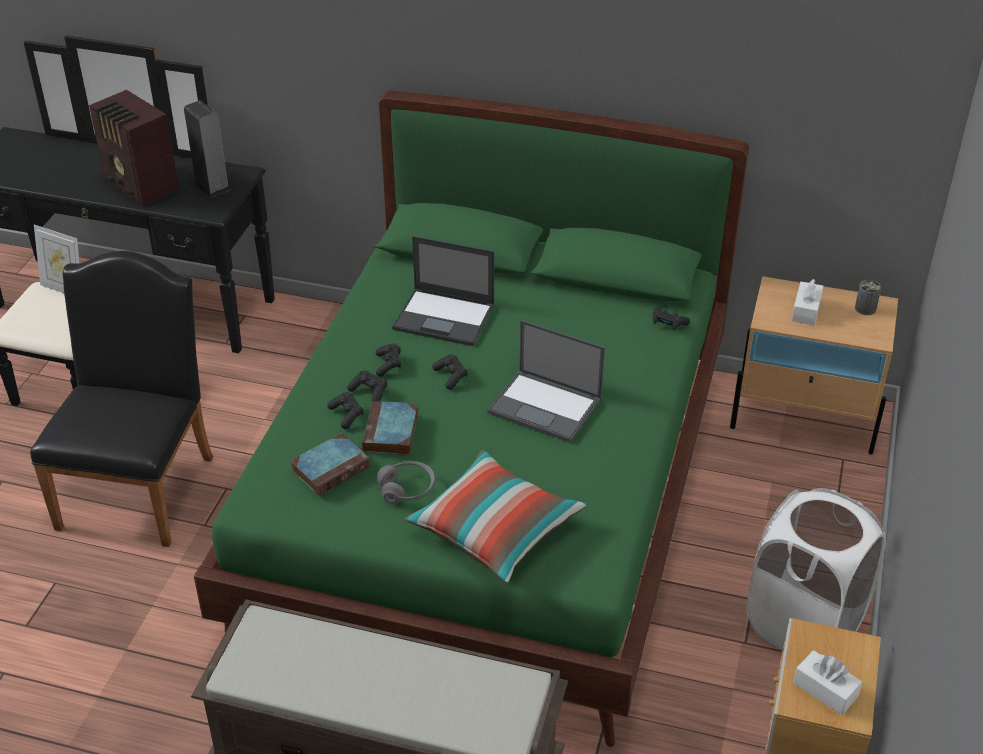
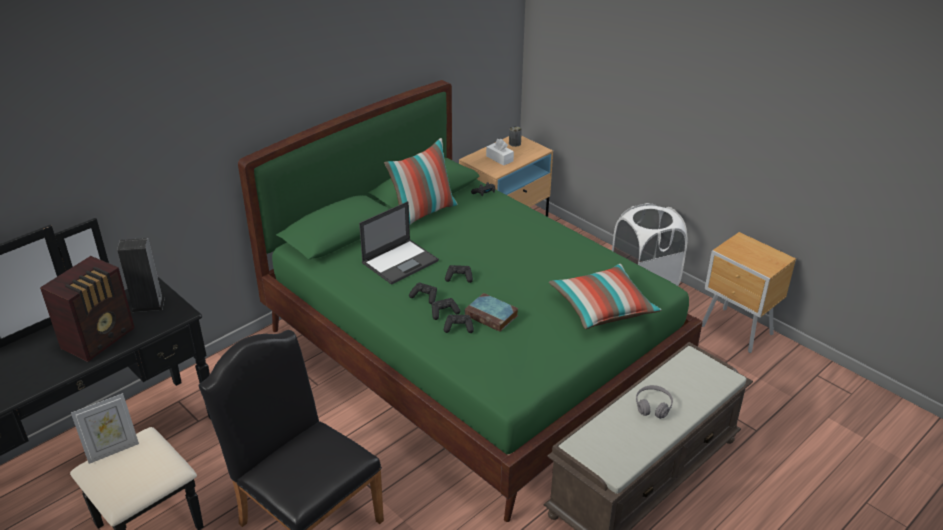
camera: 60 degrees left, 5 degrees down
radio [89,90,179,206] -> radio turned 45 degrees counterclockwise [40,256,134,362]
book [290,433,370,496] -> none
grey headphones [377,461,435,503] -> grey headphones moved to [636,385,673,419]
laptop [487,320,605,443] -> none
white tissue box [793,650,862,715] -> none
none -> pillow [384,138,457,226]

